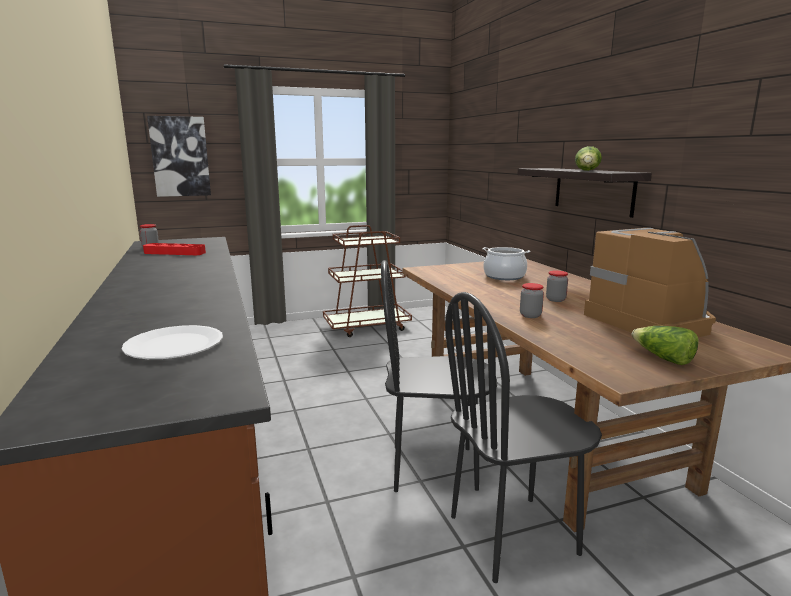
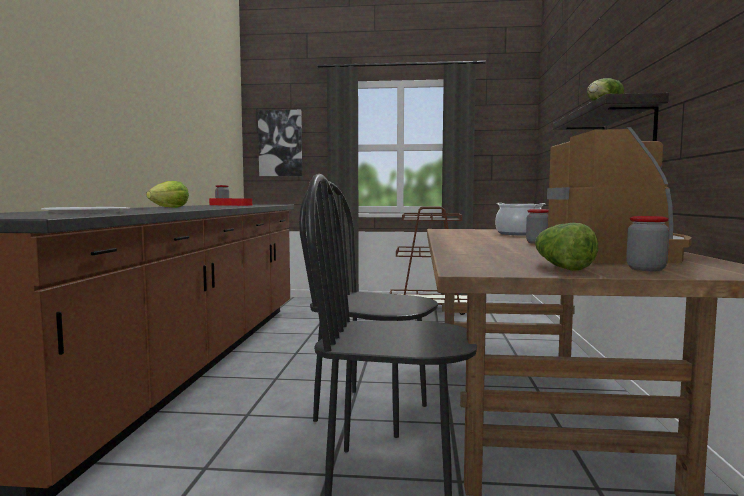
camera: 25 degrees right, 10 degrees down
jar [520,283,544,318] -> jar moved to [626,216,670,271]
none -> lettuce [146,181,189,208]

